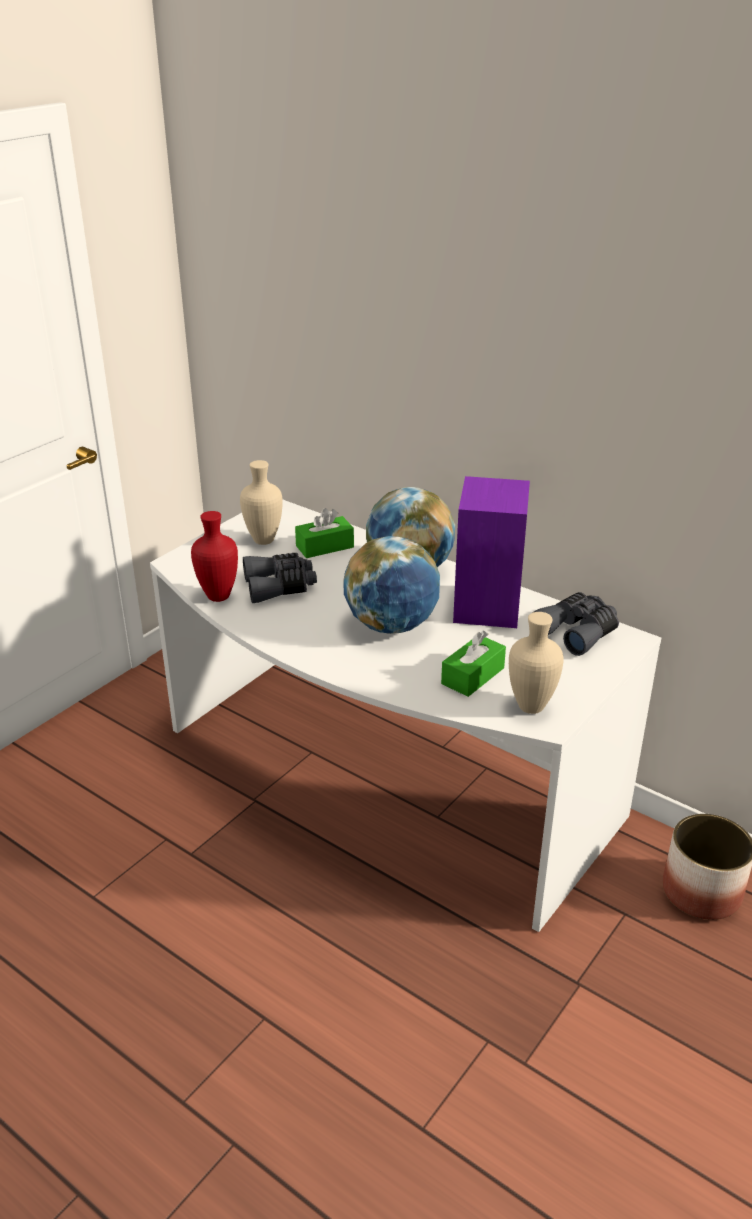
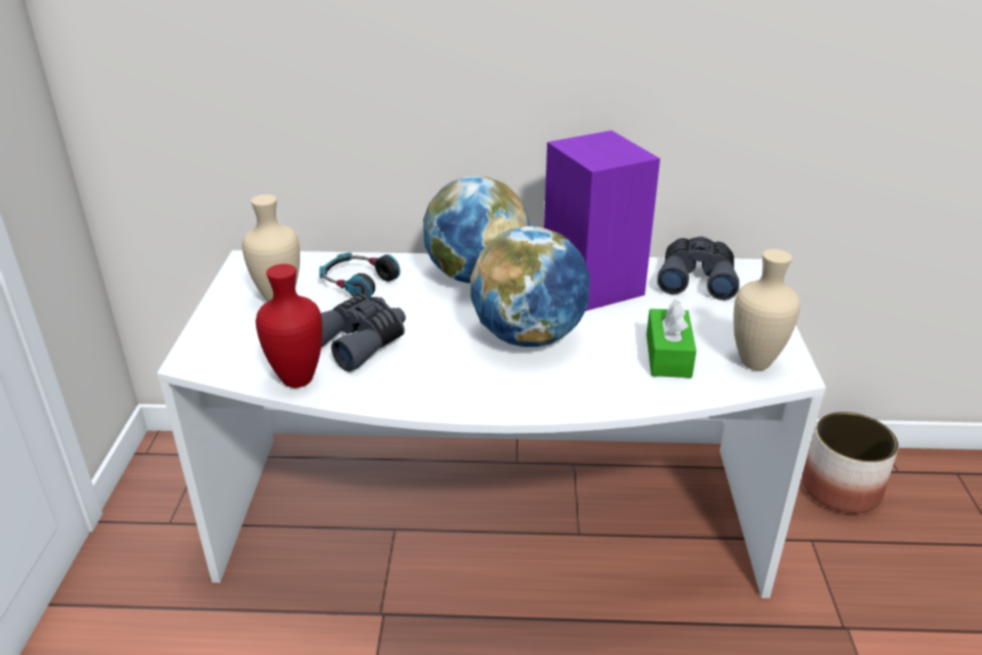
camera: 35 degrees left, 0 degrees up
green tissue box [295,508,354,558] -> headphones [319,253,400,298]

